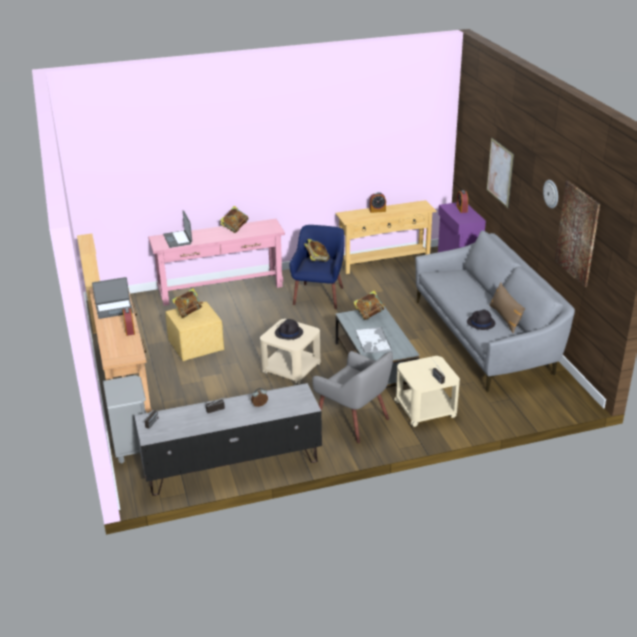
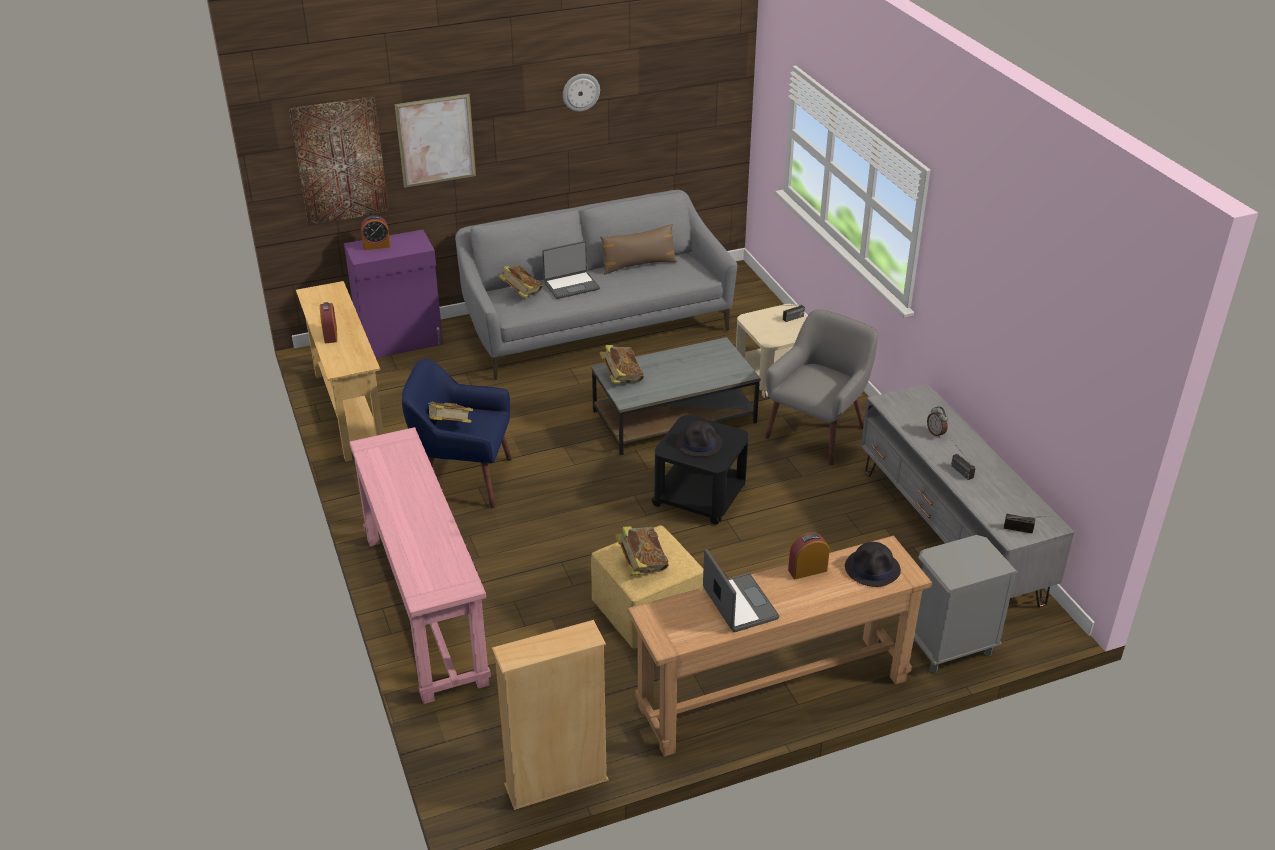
camera: 95 degrees left, 5 degrees up
laptop [163,210,192,248] -> laptop moved to [542,241,600,299]
book [220,206,249,233] -> book moved to [498,265,543,298]
beige side table [260,319,321,385] -> black side table [651,415,749,525]
tray [355,327,392,354] -> none
black hat [467,309,495,330] -> black hat moved to [845,542,901,587]
picture [555,181,600,287] -> picture moved to [289,96,389,225]

